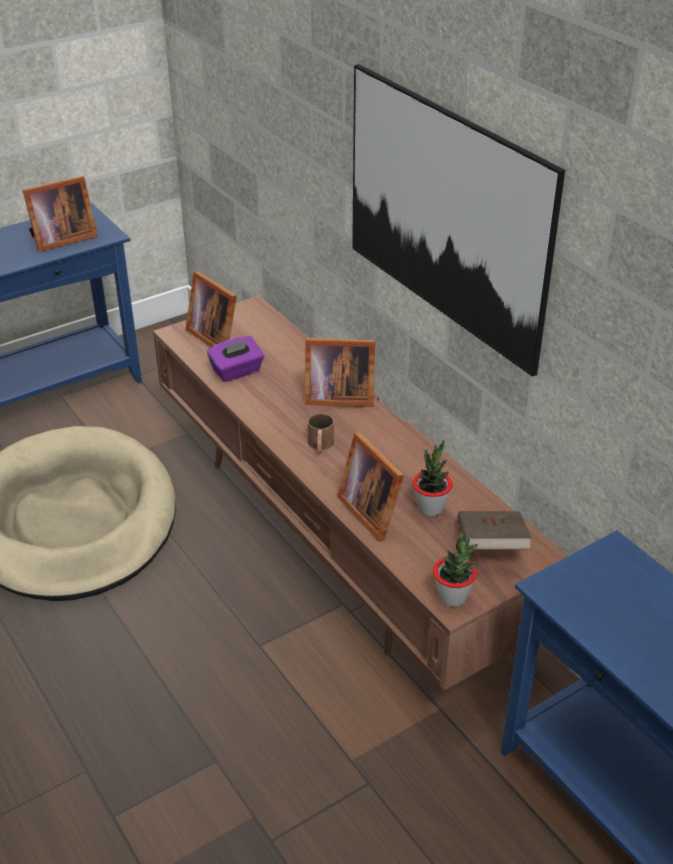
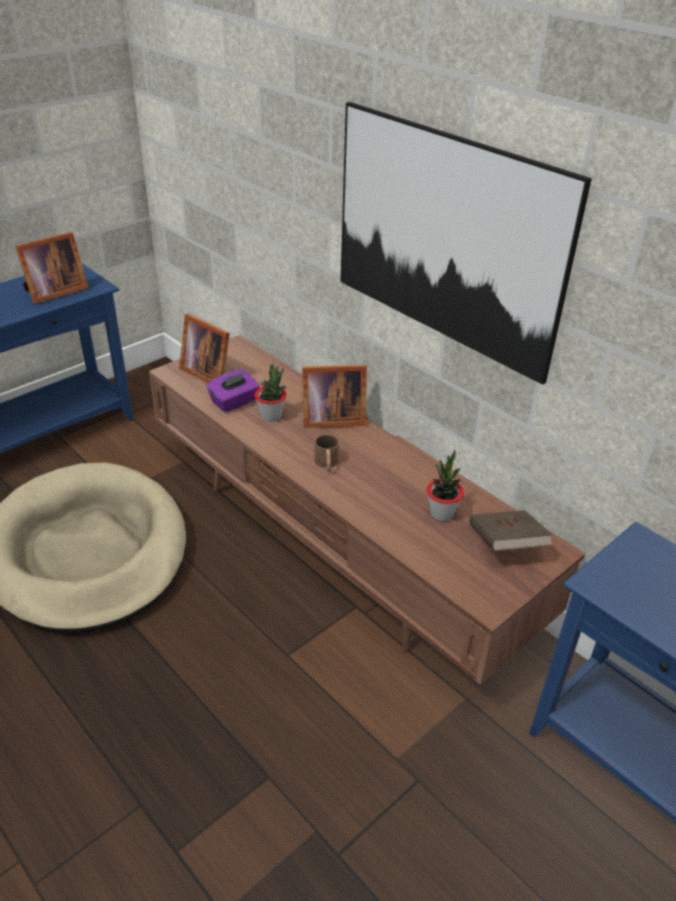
camera: 10 degrees left, 0 degrees up
picture frame [337,432,404,542] -> none
potted plant [433,533,478,607] -> potted plant moved to [255,363,286,422]

